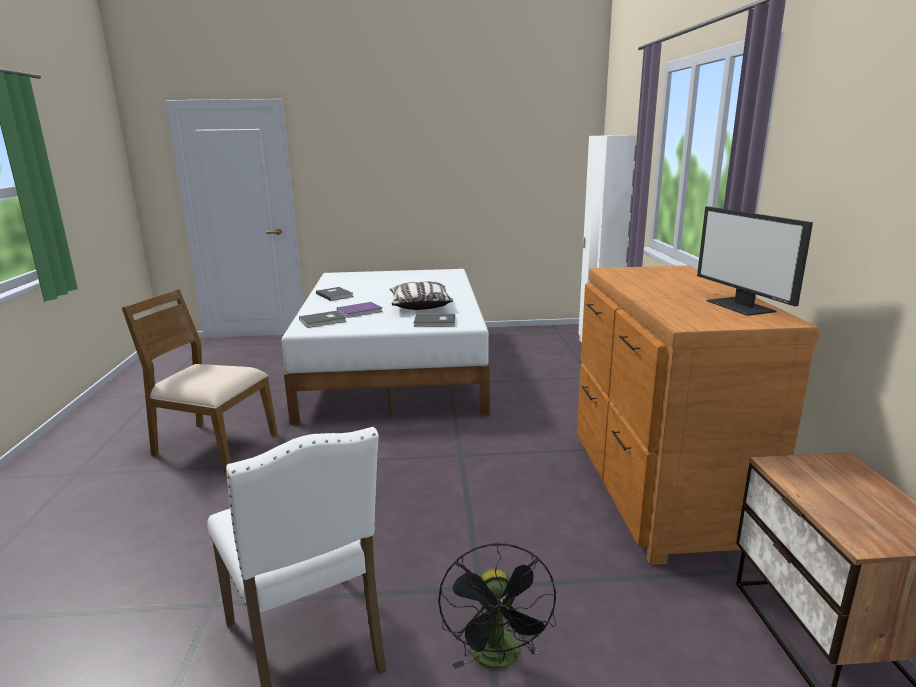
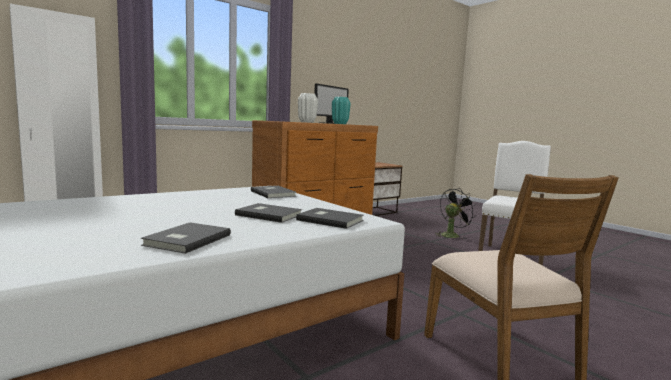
camera: 125 degrees left, 10 degrees down
purple book [337,302,383,318] -> grey book [235,203,302,223]
pillow [390,281,453,310] -> none
none -> white vase [298,93,318,123]
none -> turquoise vase [332,97,351,124]

